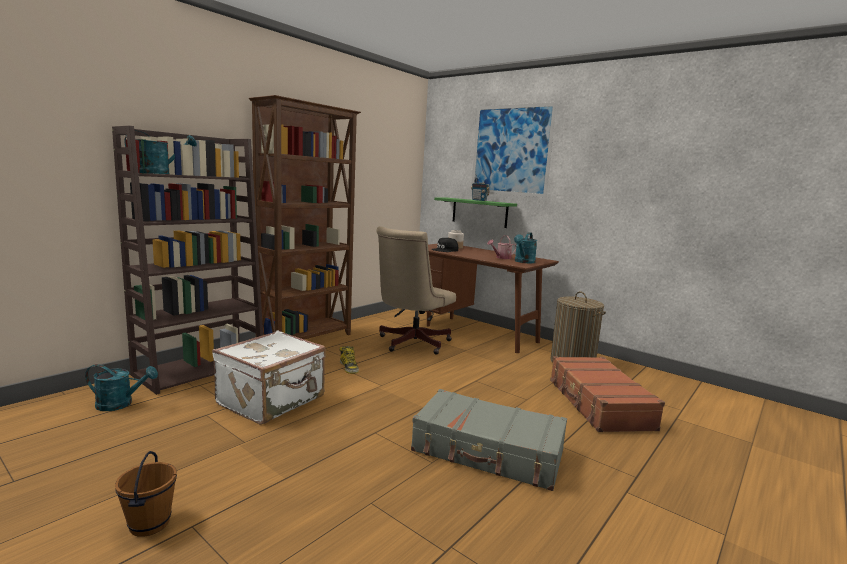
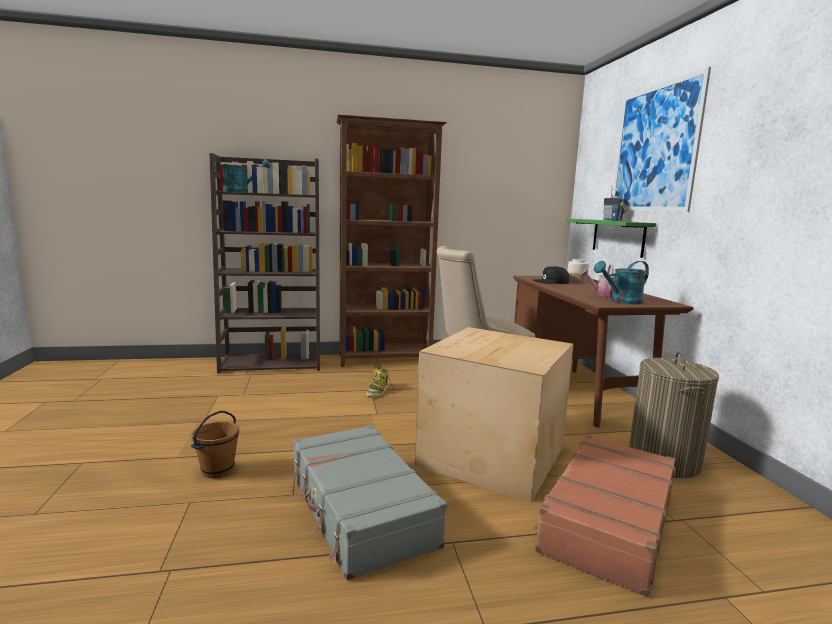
camera: 40 degrees right, 0 degrees up
turquoise watering can [85,364,158,411] -> none
brown bucket [115,451,177,537] -> brown bucket moved to [191,411,239,478]
white suitcase [212,330,326,424] -> none
none -> cardboard box [415,327,574,503]

